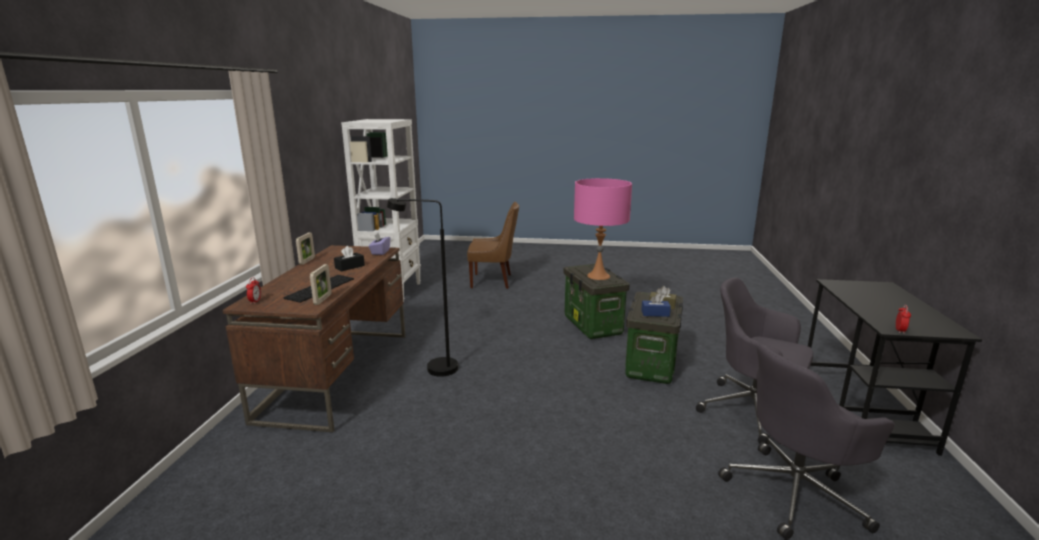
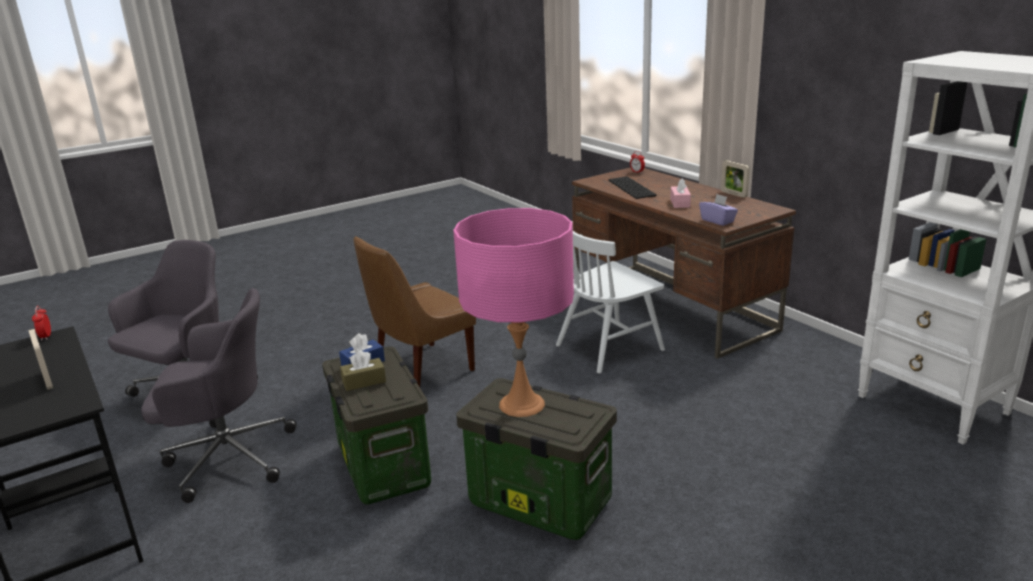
camera: 140 degrees right, 5 degrees up
picture frame [310,264,332,305] -> picture frame moved to [28,329,53,390]
black tissue box [334,246,365,271] -> pink tissue box [670,178,691,208]
black floor lamp [387,198,458,377] -> white chair [556,231,665,373]
brown chair [467,202,519,289] -> brown chair moved to [353,236,476,387]

